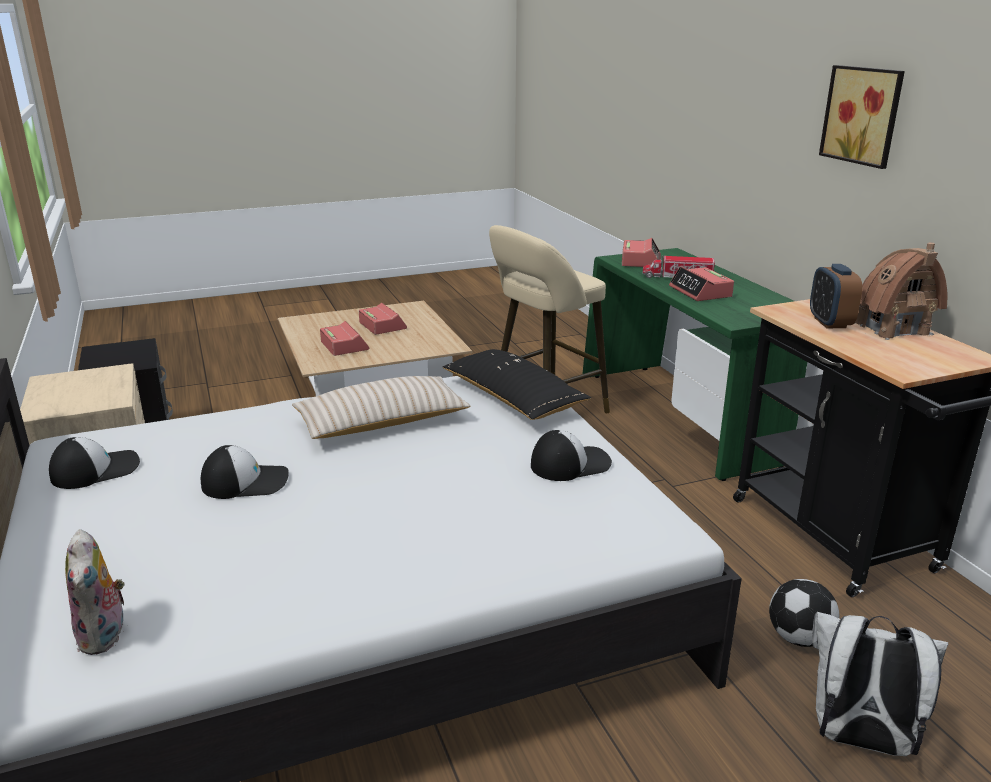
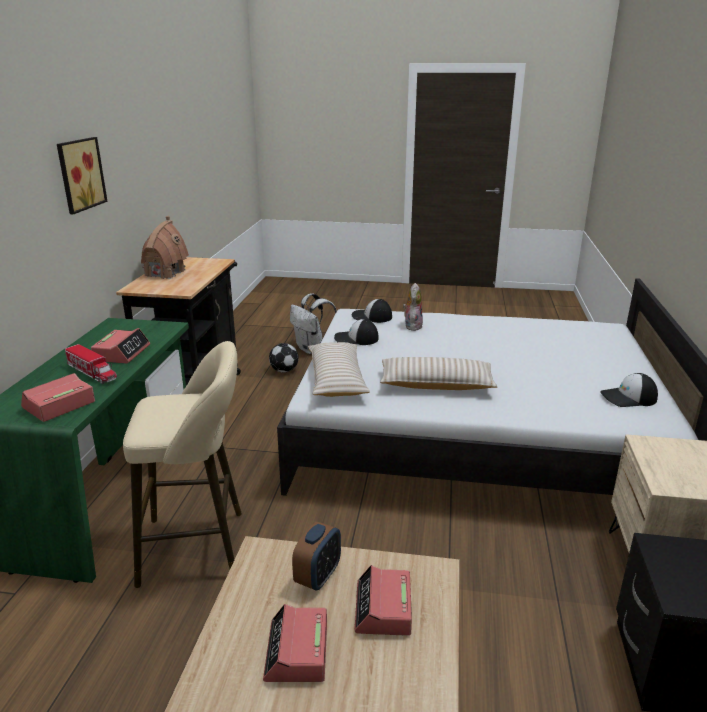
camera: 150 degrees left, 0 degrees up
plush toy [65,529,125,655] -> plush toy moved to [403,283,423,331]
cap [201,445,289,499] -> cap moved to [352,299,392,323]
black pillow [443,349,591,420] -> beige pillow [308,342,370,397]
alarm clock [810,264,862,328] -> alarm clock moved to [292,522,341,591]

